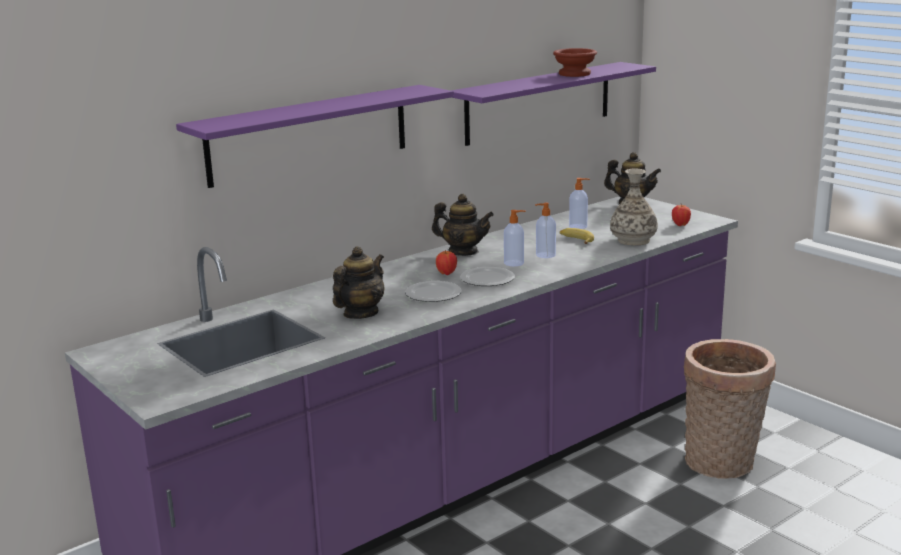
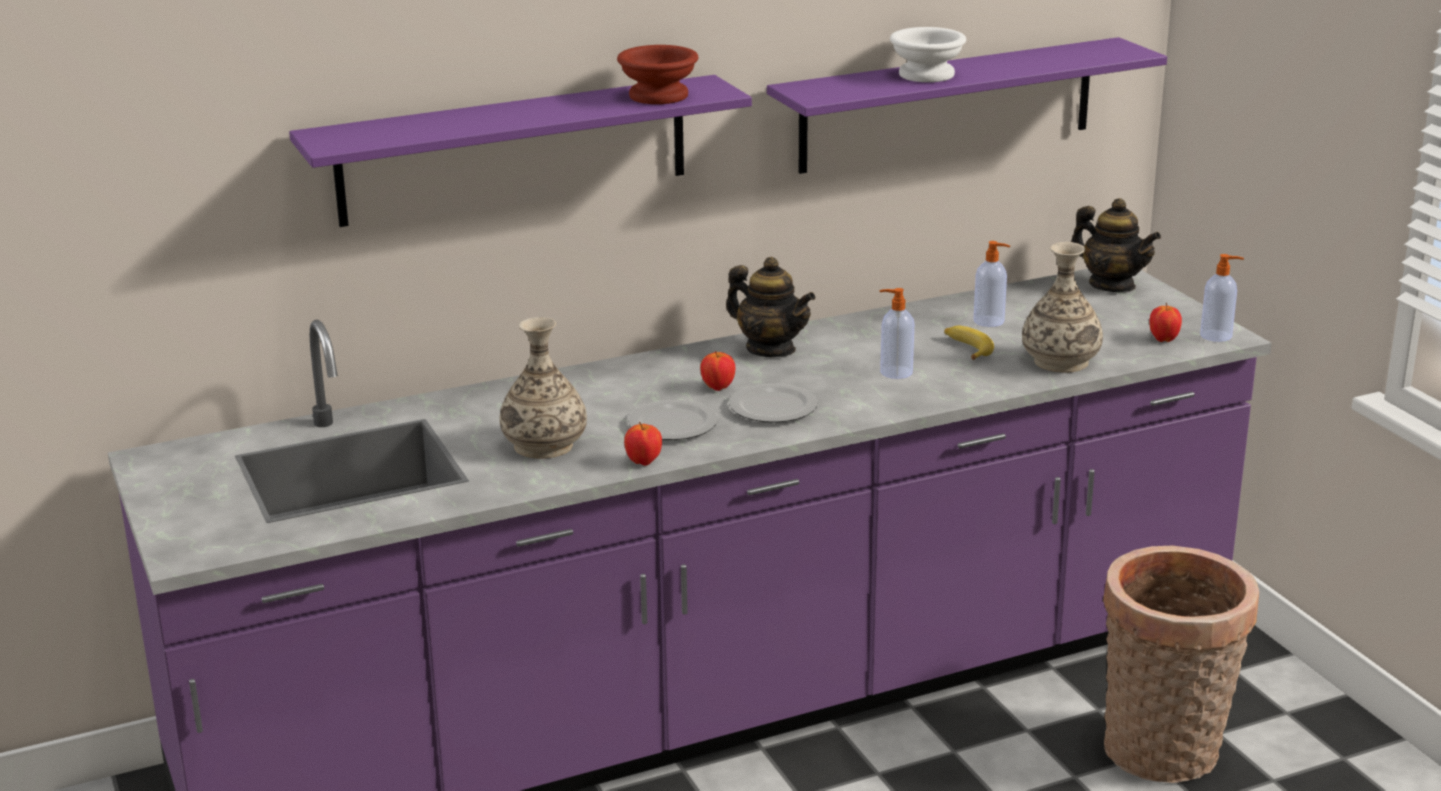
camera: 15 degrees right, 5 degrees up
teapot [333,246,385,319] -> vase [499,317,587,459]
soap dispenser [504,210,526,266] -> soap dispenser moved to [1200,254,1244,342]
brown bowl [553,48,597,77] -> brown bowl moved to [617,45,698,104]
none -> apple [624,422,662,466]
none -> white bowl [890,27,966,82]

